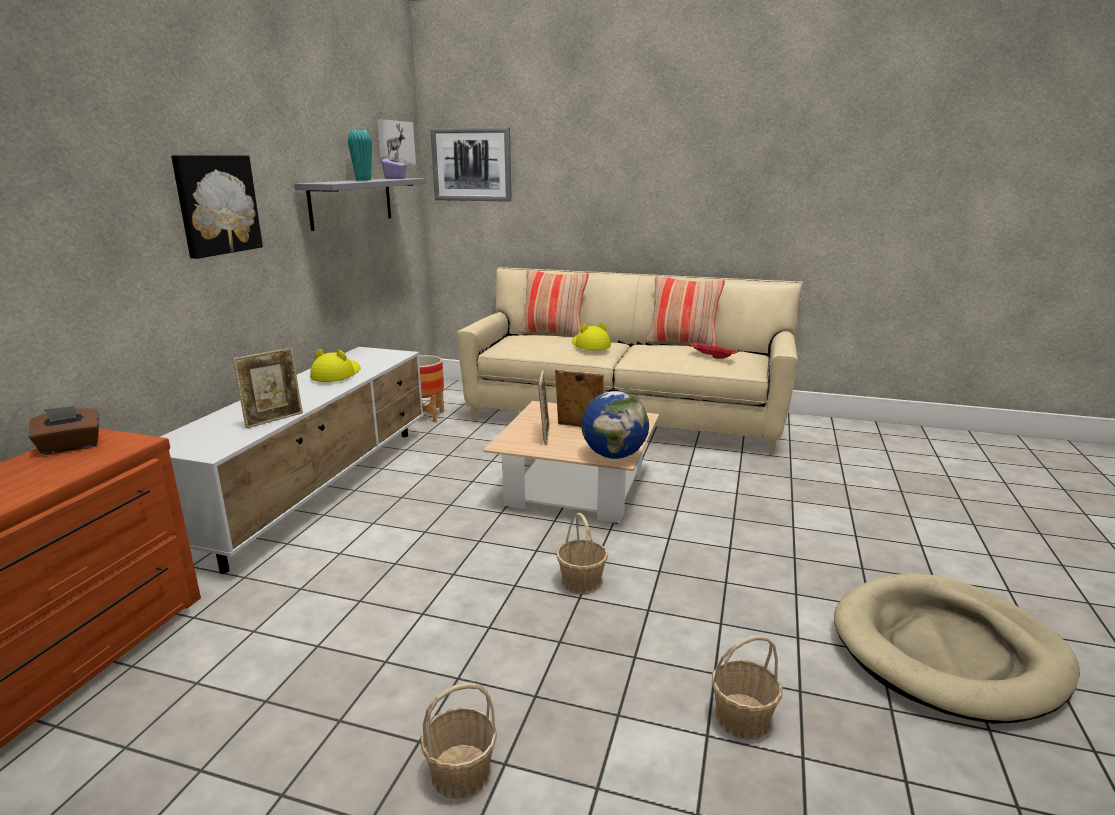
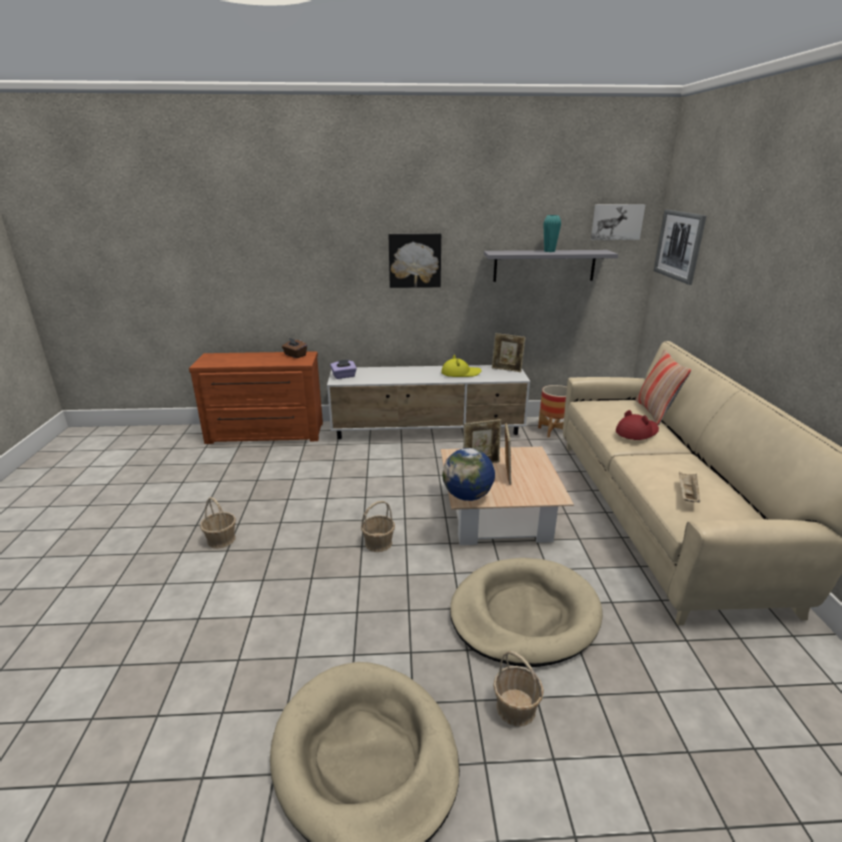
camera: 70 degrees right, 5 degrees up
picture frame [233,348,303,428] -> picture frame moved to [492,333,526,372]
purple tissue box [382,152,407,179] -> purple tissue box moved to [330,359,357,379]
yellow hat [572,322,611,350] -> red hat [616,410,659,440]
pillow [646,276,725,347] -> none
red tray [689,341,739,359] -> beige tray [679,473,700,503]
basket [712,635,783,740] -> basket moved to [493,651,544,727]
none -> beige dog bed [450,558,603,667]

